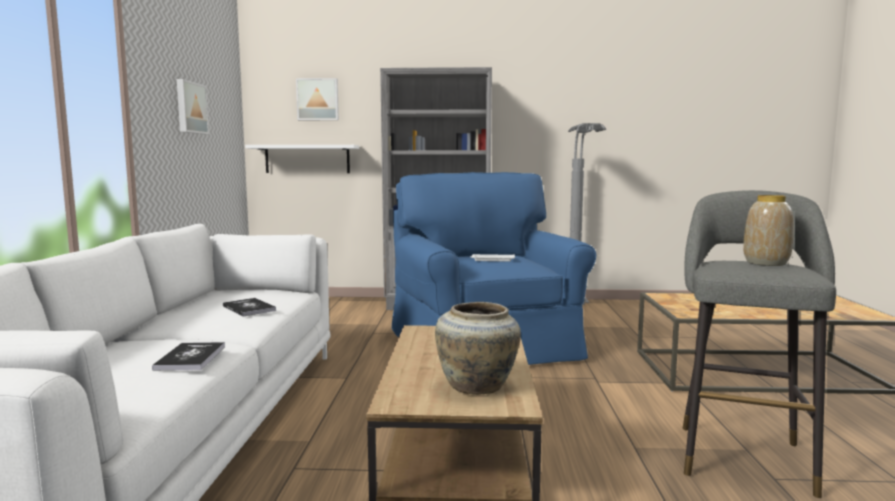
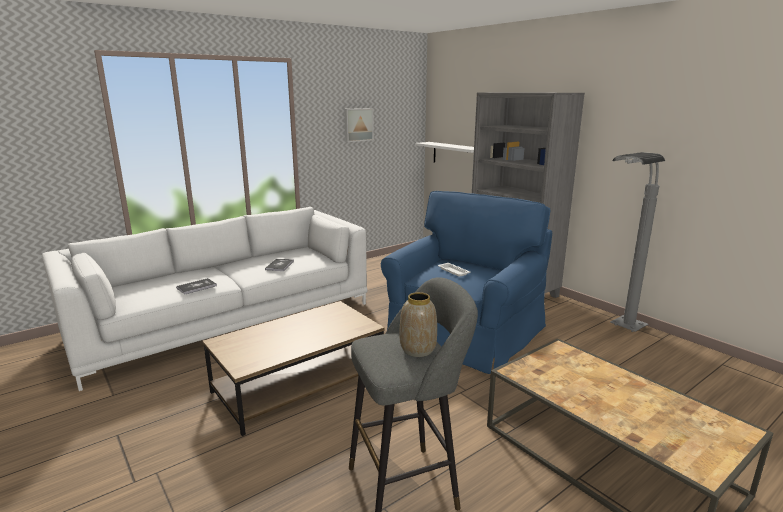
camera: 50 degrees right, 10 degrees up
picture [296,78,339,120] -> none
beige vase [435,302,521,395] -> none

